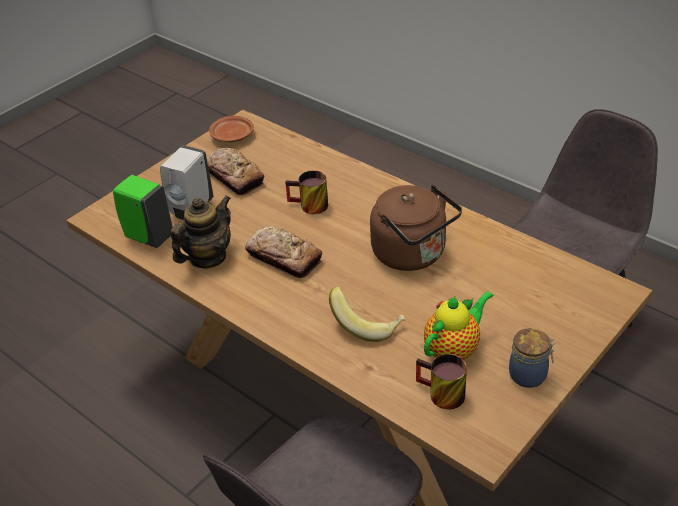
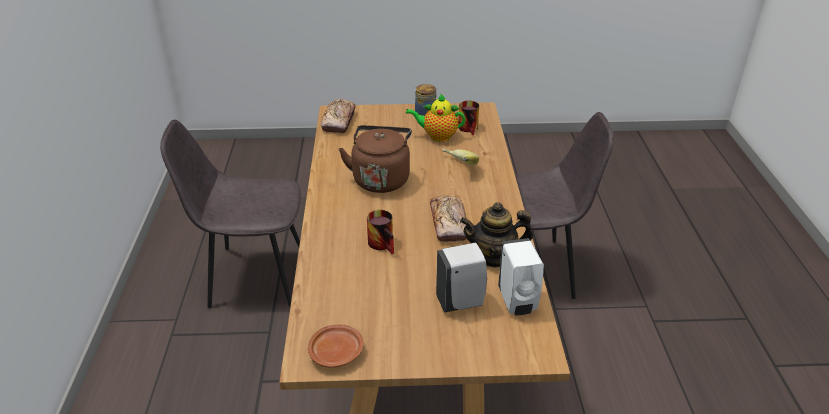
camera: 135 degrees left, 5 degrees down
green soap dispenser [113,175,173,248] -> white soap dispenser [498,238,544,315]
bread [207,148,264,195] -> bread moved to [321,99,356,133]

